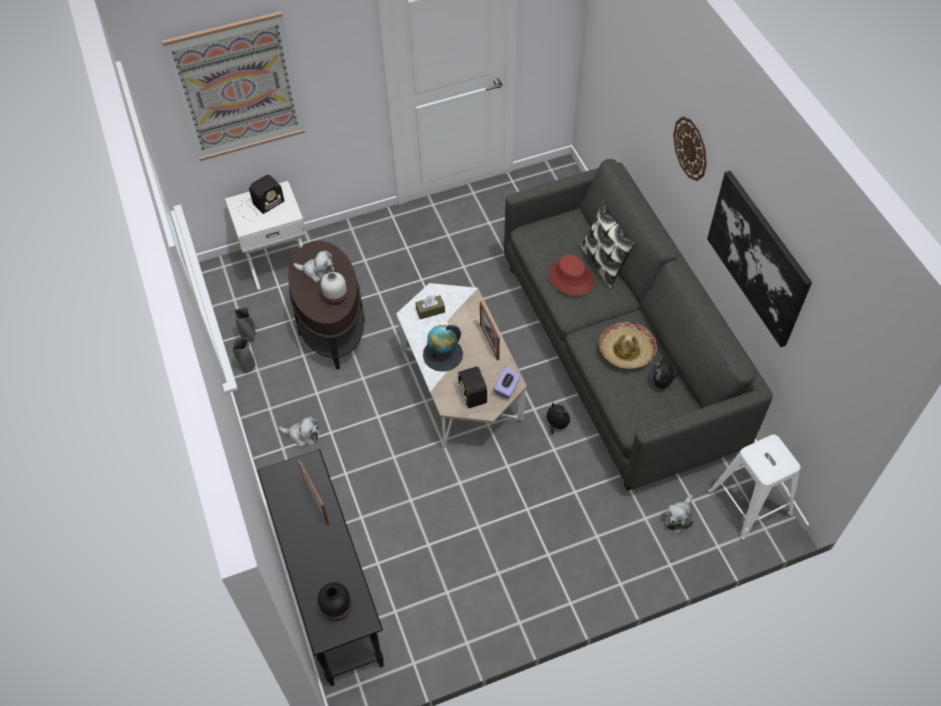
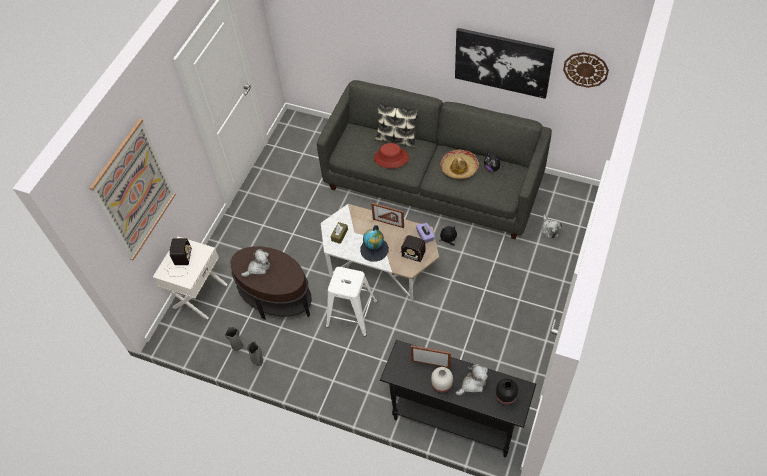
camera: 45 degrees left, 0 degrees up
plush toy [278,416,320,448] -> plush toy moved to [455,363,488,395]
white vase [321,272,347,305] -> white vase moved to [431,367,453,394]
wall clock [673,117,707,181] -> wall clock moved to [563,52,609,88]
white stool [708,435,800,541] -> white stool moved to [326,267,377,336]

